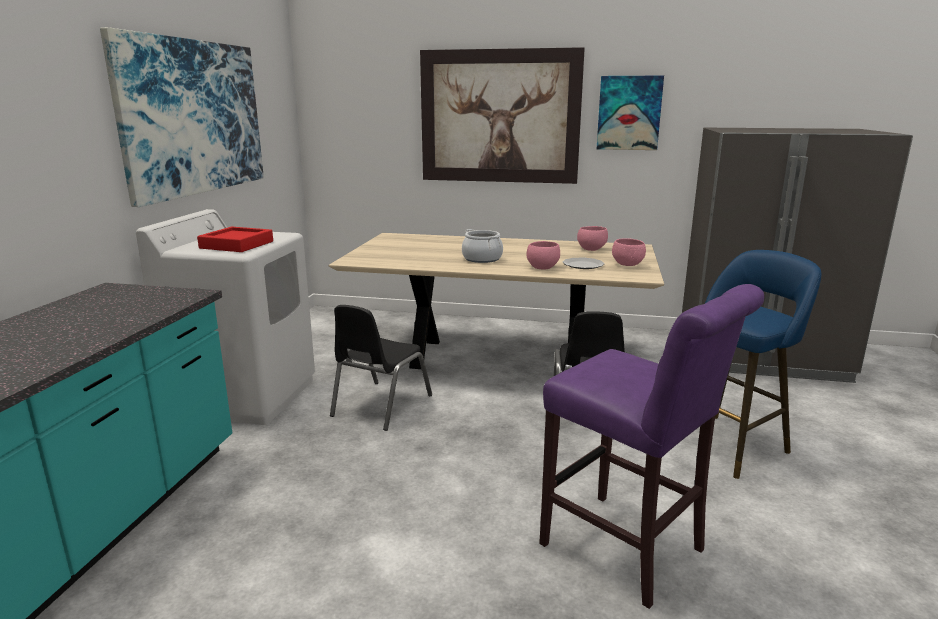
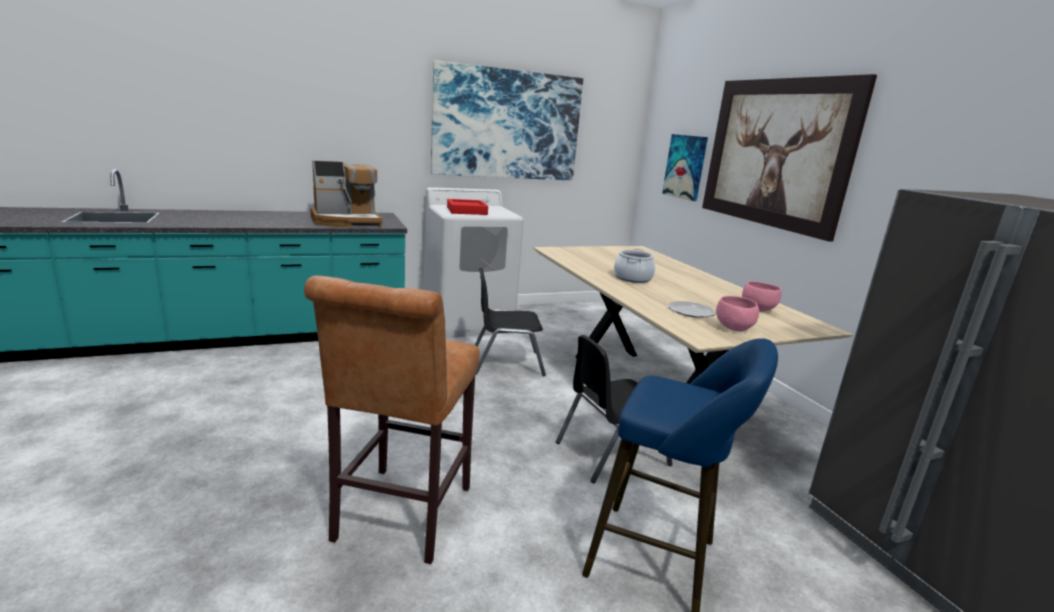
camera: 55 degrees right, 0 degrees up
pink bowl [527,241,560,269] -> none
purple stool [539,284,764,609] -> brown stool [304,276,480,564]
picture [597,75,664,150] -> picture moved to [662,134,708,201]
none -> coffee machine [310,160,382,228]

